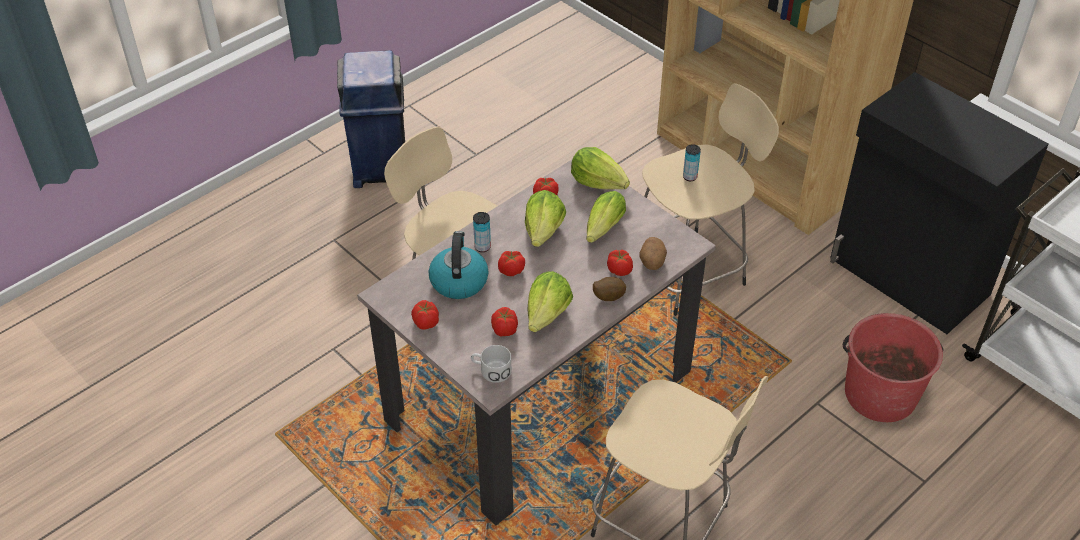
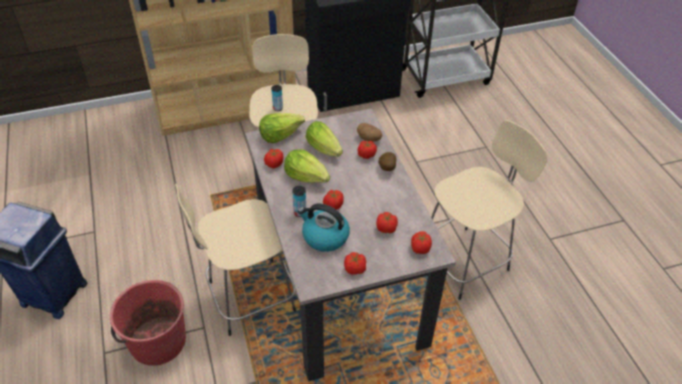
camera: 65 degrees left, 0 degrees up
white mug [471,345,512,383] -> tomato [411,231,432,254]
lettuce [528,271,573,332] -> none
red bucket [843,313,944,422] -> red bucket moved to [110,280,186,366]

